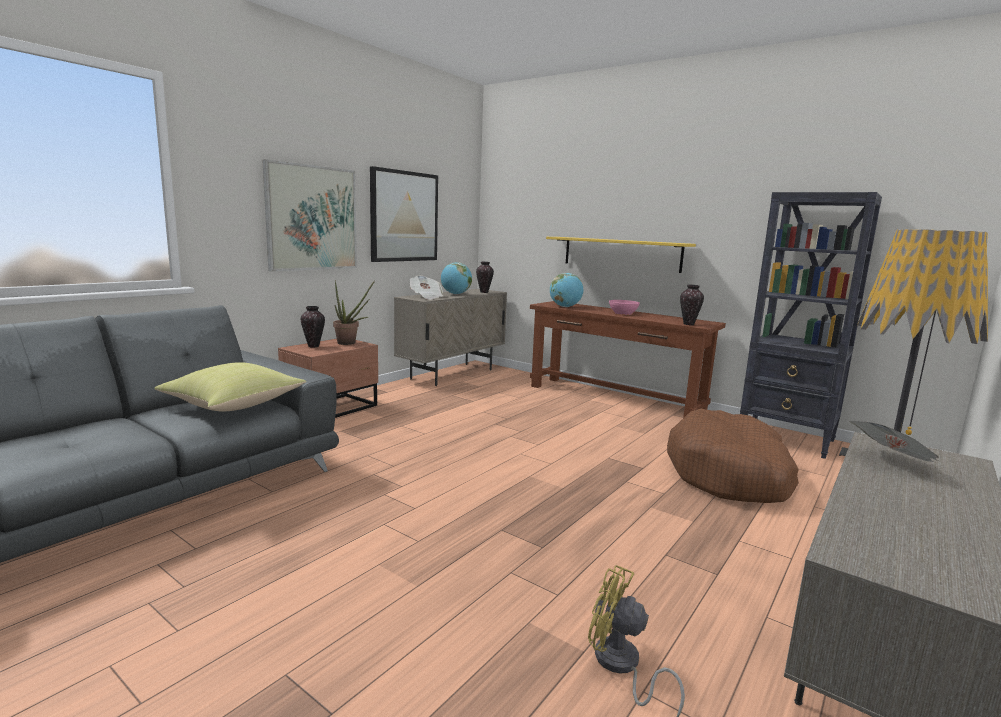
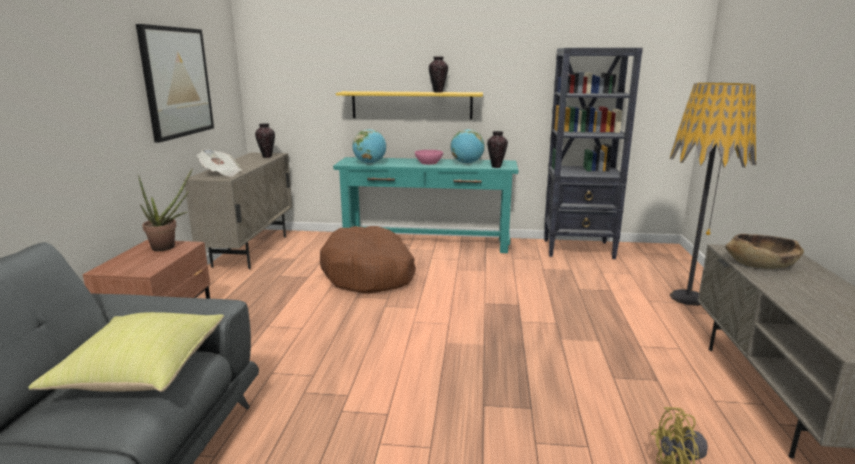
camera: 30 degrees left, 5 degrees up
picture [262,159,357,272] -> none
vase [301,306,325,347] -> vase moved to [429,57,448,92]
globe [441,262,472,294] -> globe moved to [450,129,485,164]
brown console table [530,301,726,418] -> turquoise console table [333,157,518,253]
brown dog bed [667,409,799,503] -> brown dog bed moved to [320,226,416,294]
newspaper [849,421,939,462] -> brown bowl [725,234,804,269]

